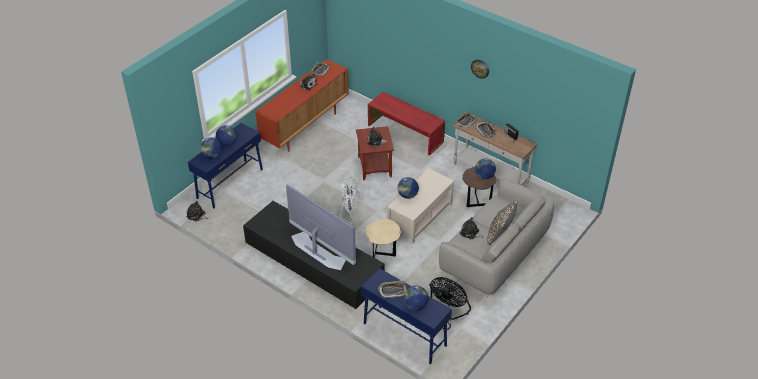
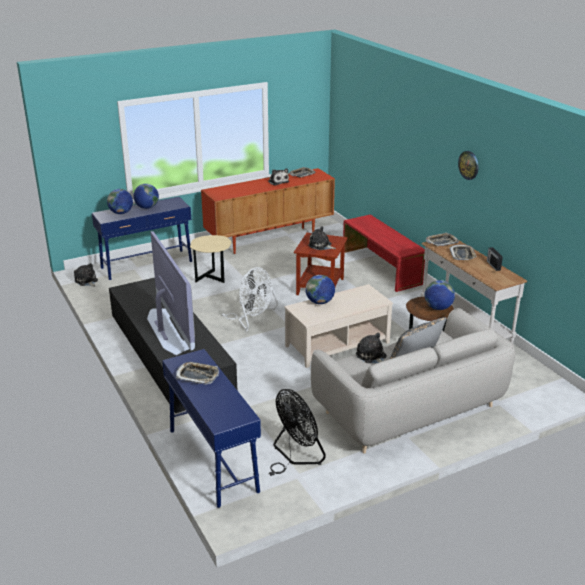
camera: 25 degrees right, 15 degrees down
beige side table [365,219,401,258] -> beige side table moved to [190,235,232,283]
globe [404,286,428,310] -> none

